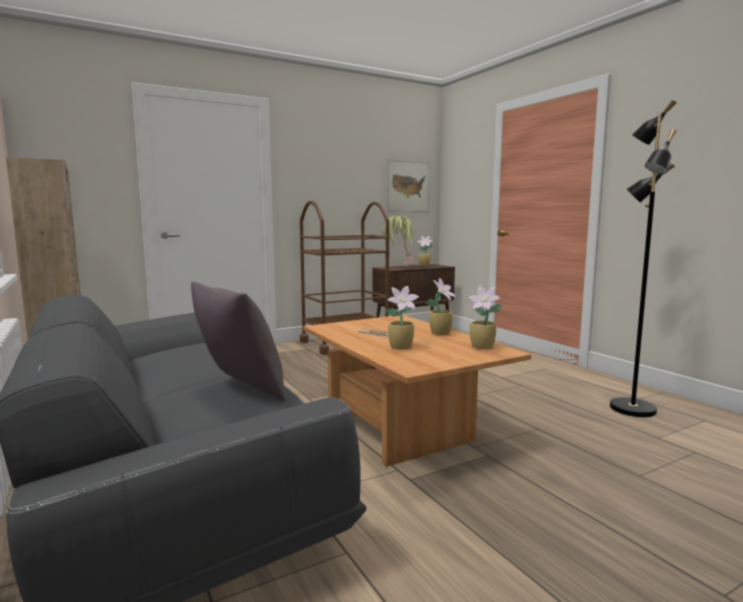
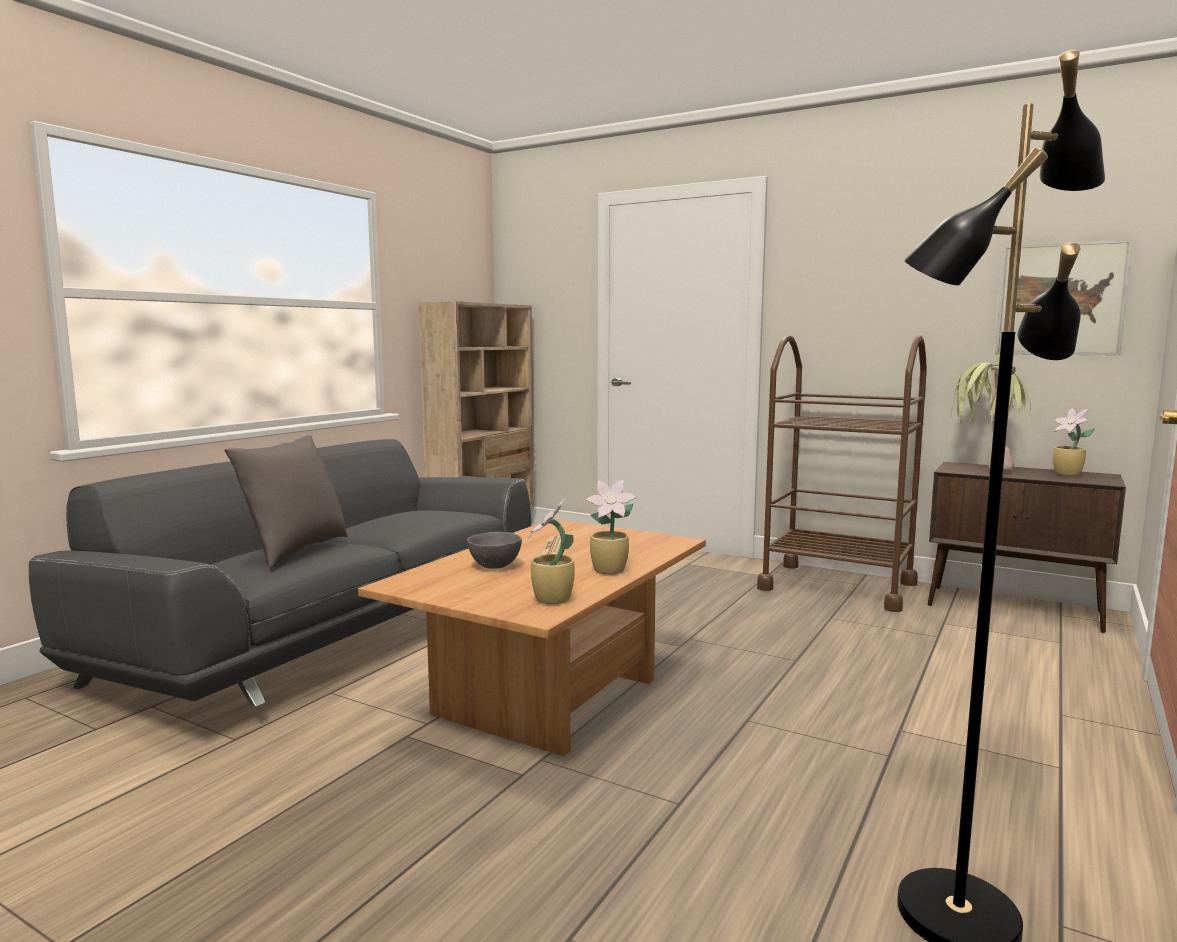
camera: 60 degrees right, 0 degrees up
potted plant [385,286,419,350] -> grey bowl [467,532,522,569]

